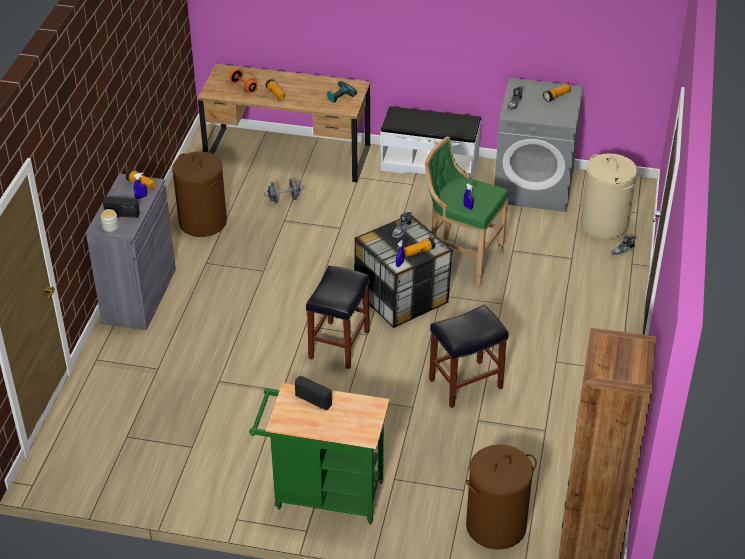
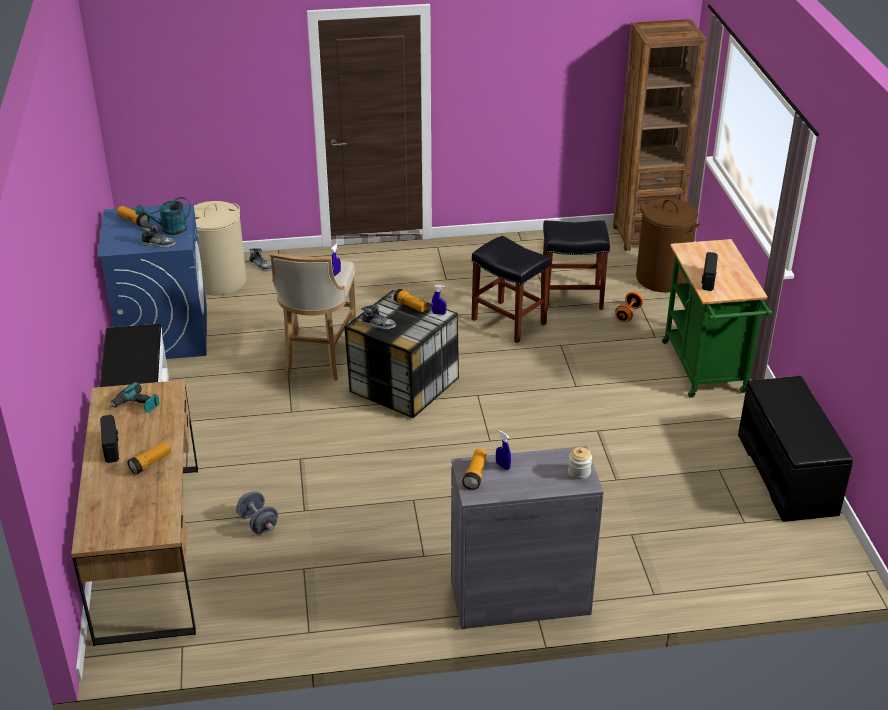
camera: 110 degrees left, 5 degrees down
radio [103,197,140,218] -> radio moved to [100,415,119,463]
brown laundry basket [172,152,227,237] -> none
orange dumbbell [229,68,258,93] -> orange dumbbell moved to [615,292,643,322]
black stool [306,266,370,369] -> black stool moved to [543,220,610,310]
green stool [425,137,509,286] -> beige stool [270,252,357,381]
grey washing machine [494,78,583,212] -> blue washing machine [97,203,207,359]
none -> turquoise watering can [135,197,191,235]
none -> black bench [738,376,853,522]

